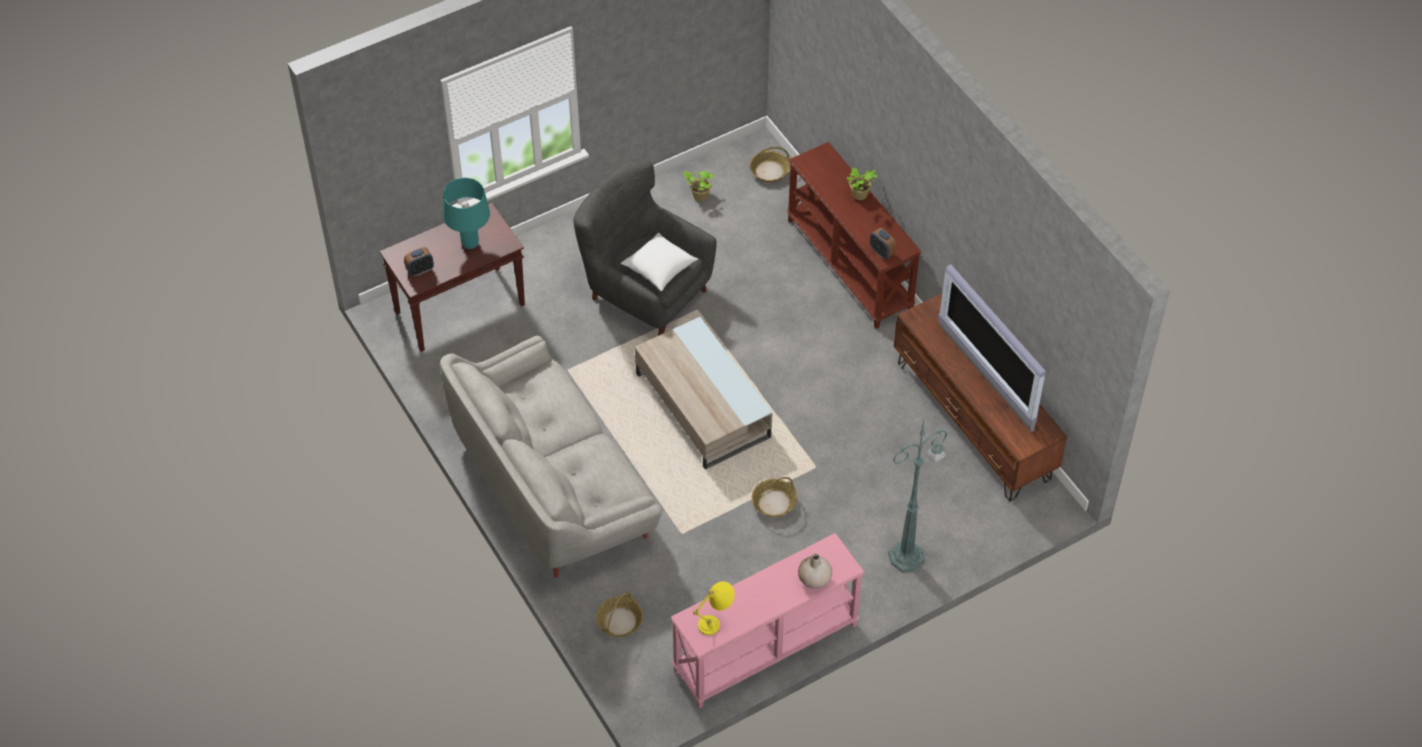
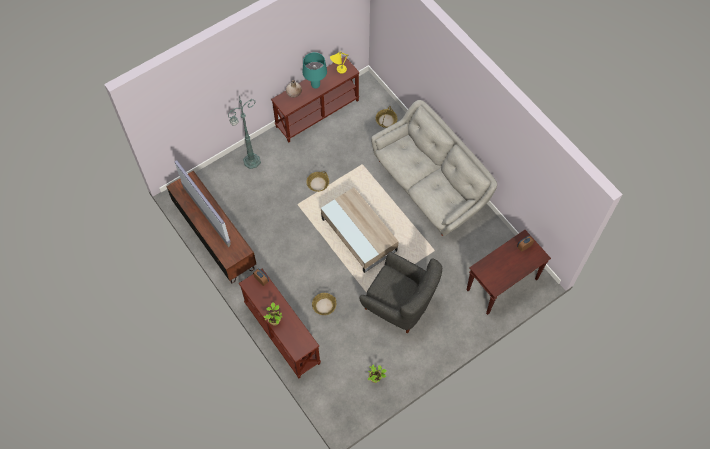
camera: 175 degrees right, 10 degrees up
turquoise table lamp [443,178,490,249] -> turquoise table lamp moved to [302,52,327,89]
white pillow [621,232,698,291] -> none
pink console table [671,533,864,709] -> brown console table [271,57,360,143]
basket [749,147,790,183] -> basket moved to [312,293,336,315]

